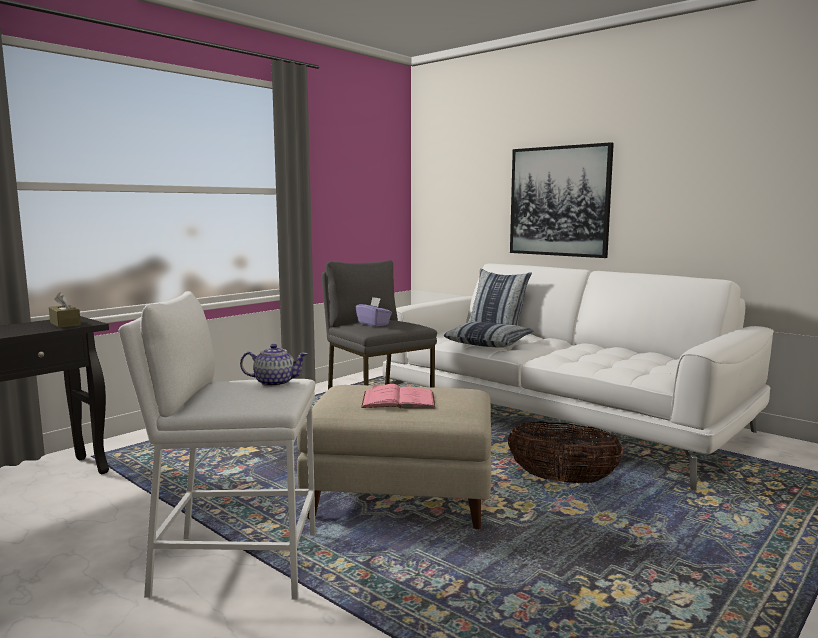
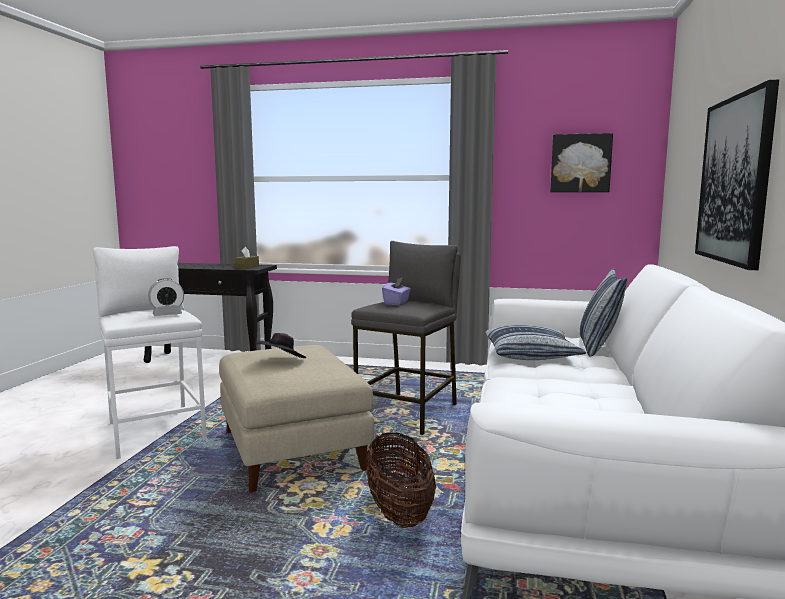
camera: 60 degrees right, 0 degrees up
teapot [240,344,308,387] -> alarm clock [148,278,184,316]
pink book [361,384,436,409] -> black hat [256,333,306,358]
none -> picture [550,133,613,192]

